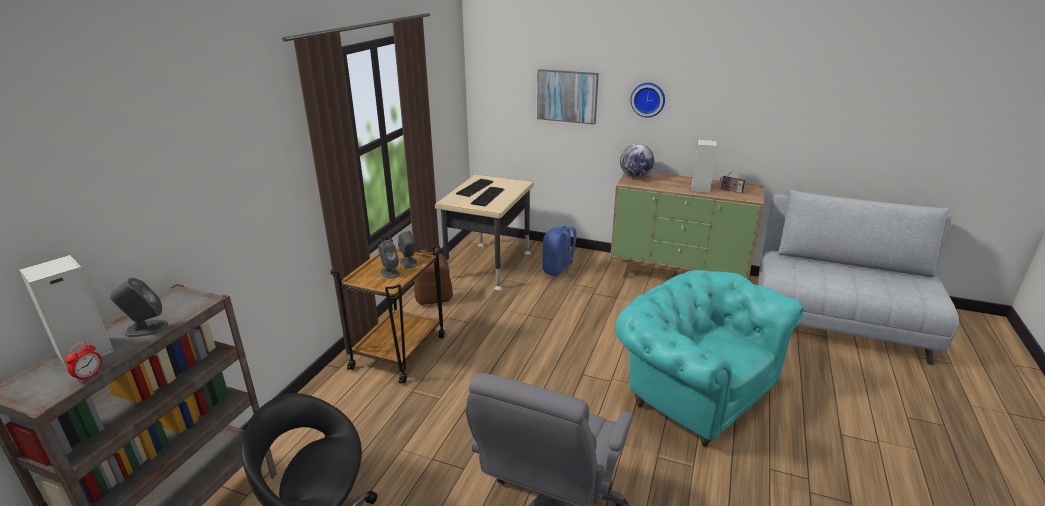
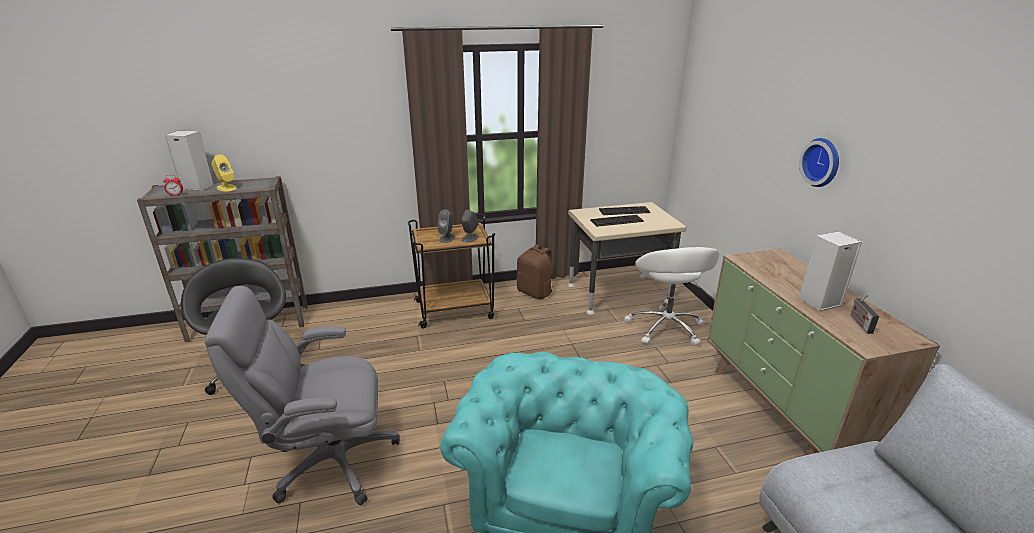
camera: 55 degrees right, 0 degrees up
grey speaker [110,278,168,337] -> yellow speaker [211,155,237,192]
picture [537,69,599,125] -> none
blue backpack [542,226,580,277] -> white office chair [624,247,719,346]
globe [620,144,654,178] -> none

